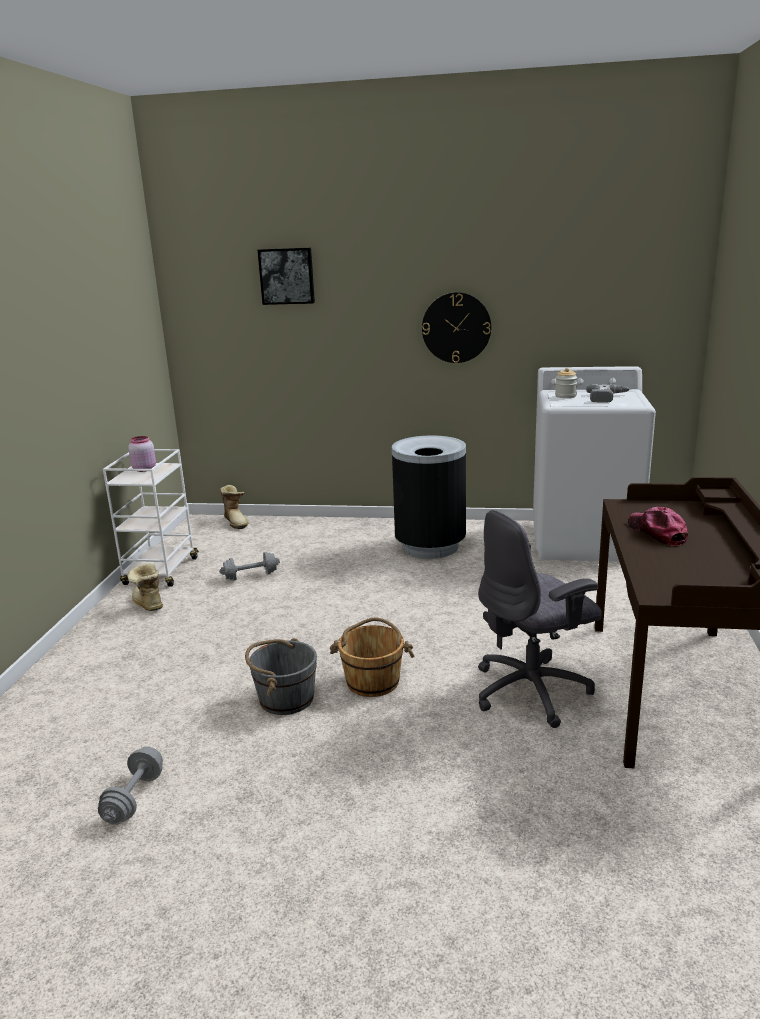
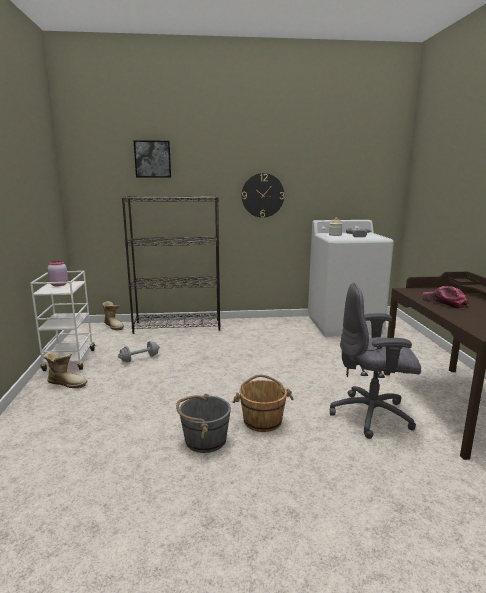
camera: 15 degrees left, 5 degrees down
grey dumbbell [98,747,163,825] -> none
boot [128,563,163,611] -> boot turned 150 degrees clockwise [43,352,88,388]
black trash can [392,436,466,559] -> none
grey office chair [478,510,602,728] -> grey office chair turned 45 degrees clockwise [330,283,421,439]
none -> black bookcase [122,196,220,334]

